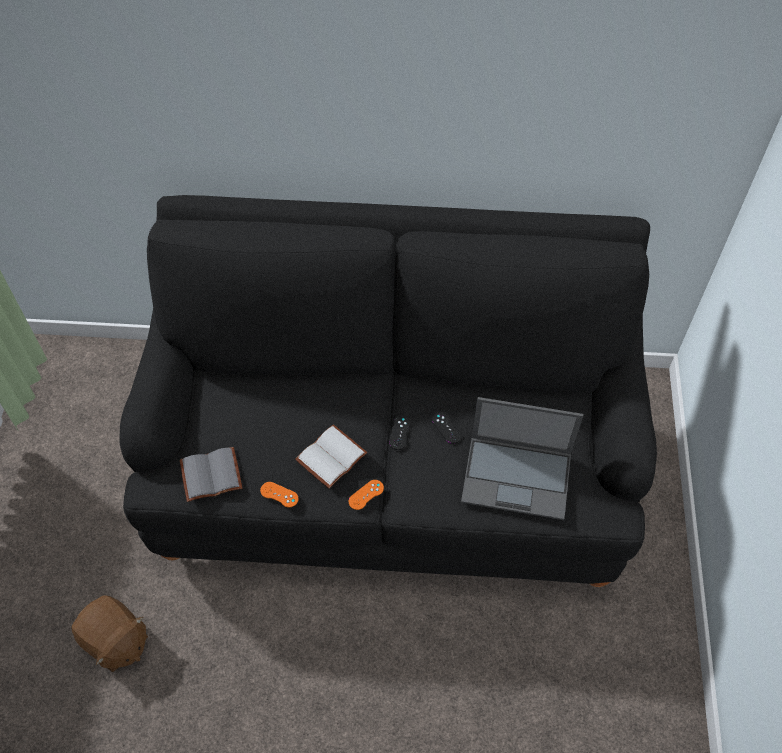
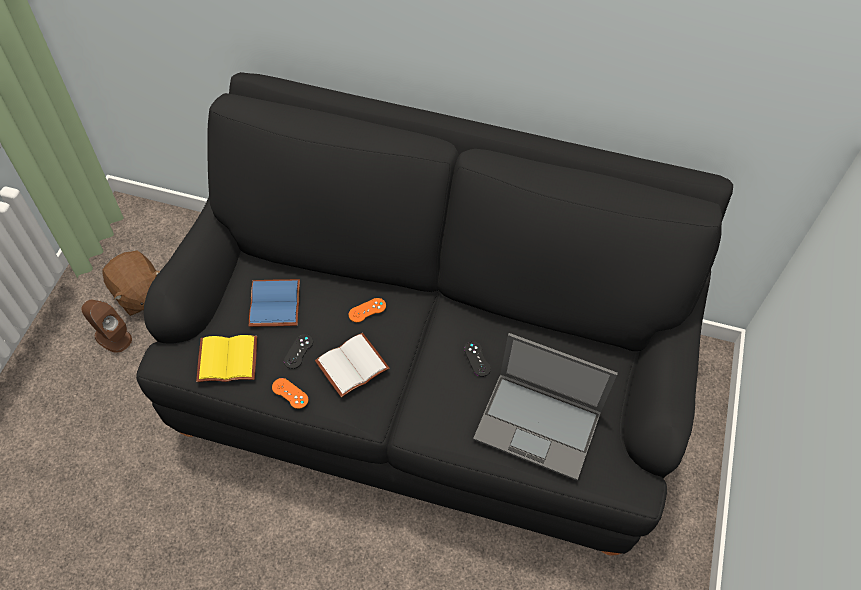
camera: 10 degrees right, 0 degrees up
brown plush toy [72,595,148,672] -> brown plush toy moved to [102,251,160,316]
grey book [180,447,242,502] -> yellow book [196,335,257,382]
orange game controller [349,480,384,510] -> orange game controller moved to [349,298,386,322]
black game controller [389,416,411,450] -> black game controller moved to [284,334,313,369]
none -> brown speaker [81,300,132,353]
none -> blue book [249,279,300,327]

